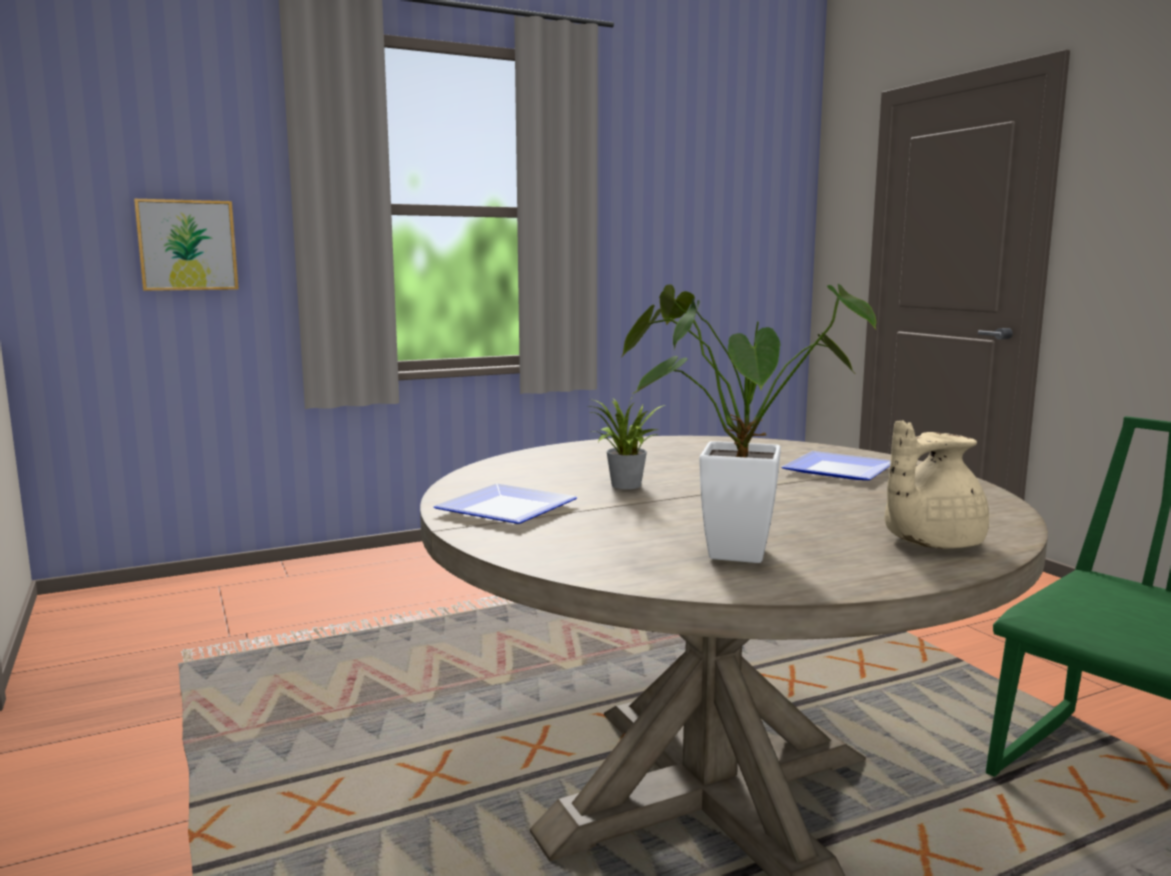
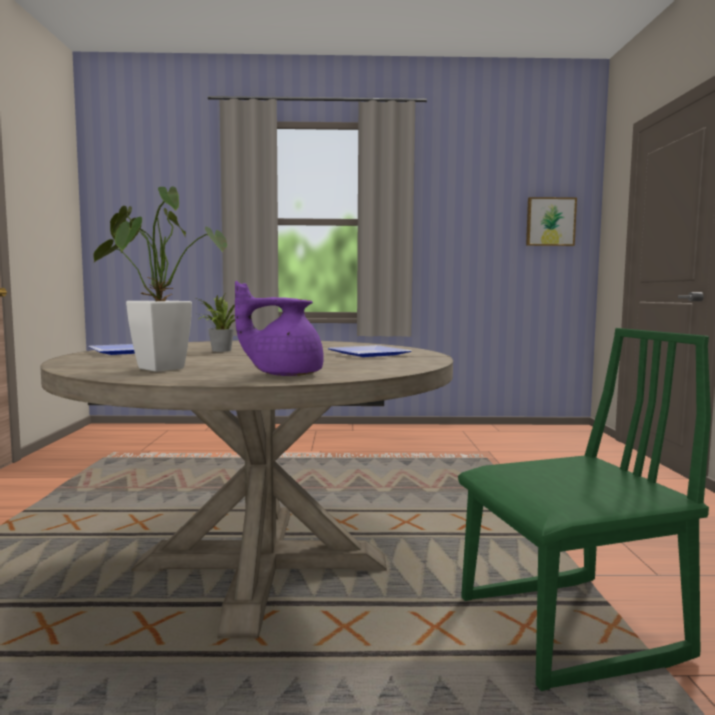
camera: 25 degrees right, 5 degrees down
picture [134,199,239,291] -> picture moved to [526,197,577,246]
beige teapot [885,421,989,549] -> purple teapot [235,281,324,376]

